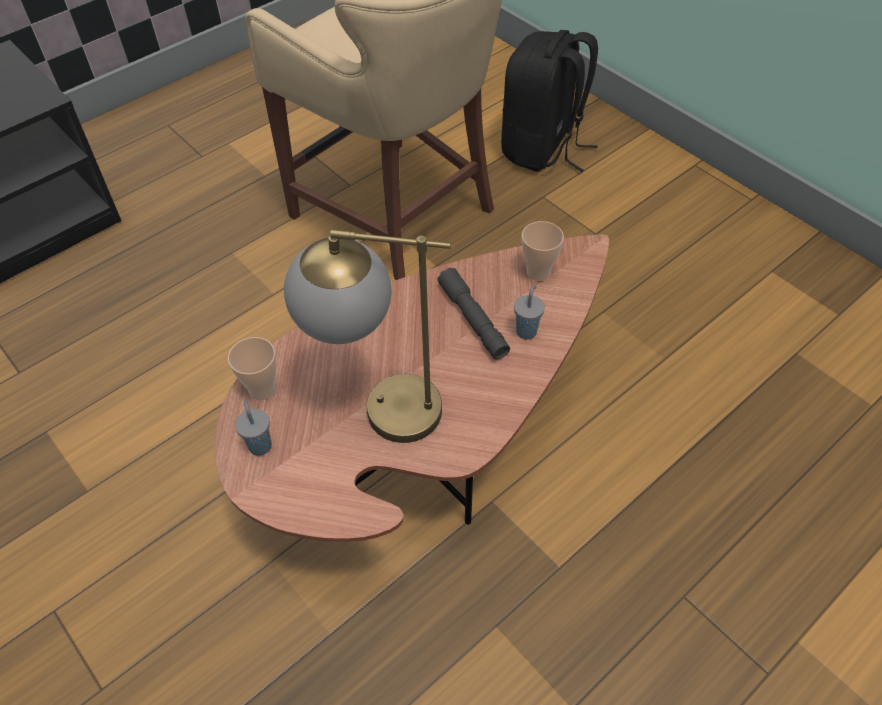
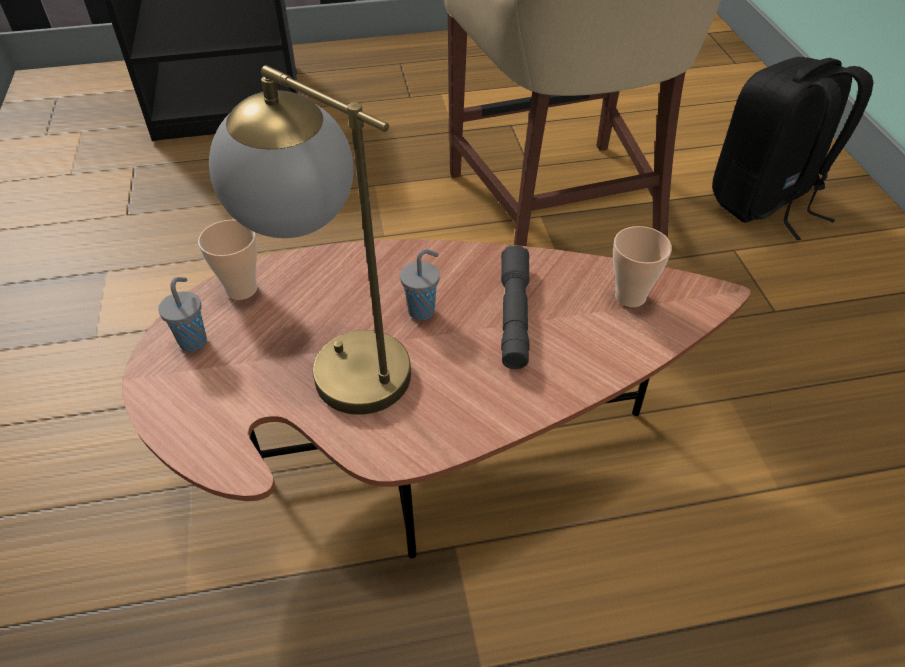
camera: 30 degrees right, 5 degrees down
grey cup [514,286,545,340] -> grey cup moved to [400,249,440,320]

